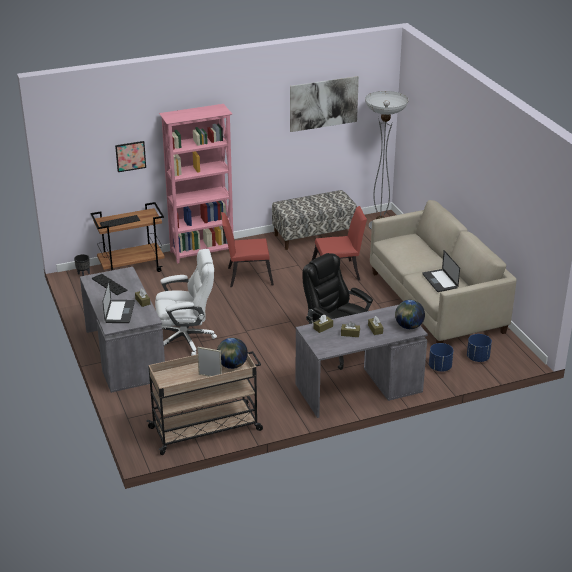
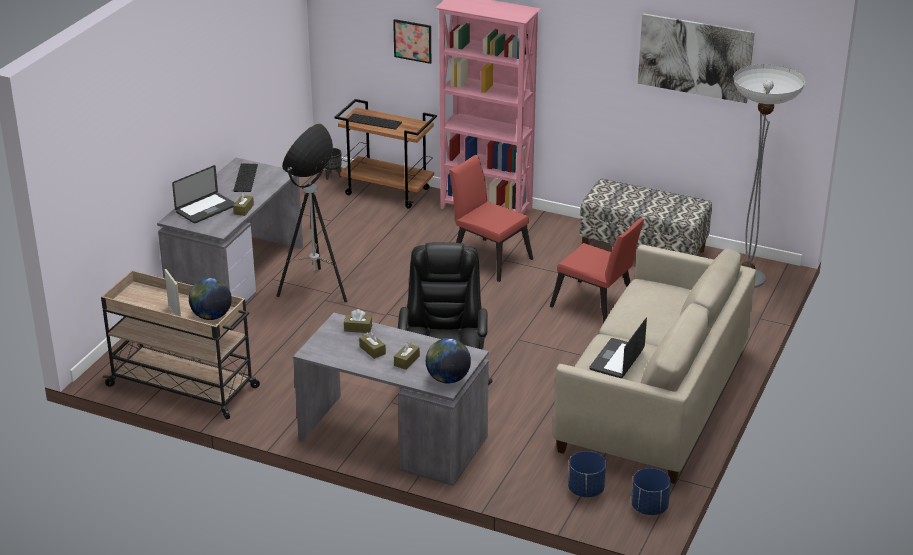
camera: 45 degrees right, 0 degrees up
white office chair [155,249,217,356] -> floor lamp [277,123,347,303]
blue planter [429,343,454,372] -> blue planter moved to [631,468,671,515]

